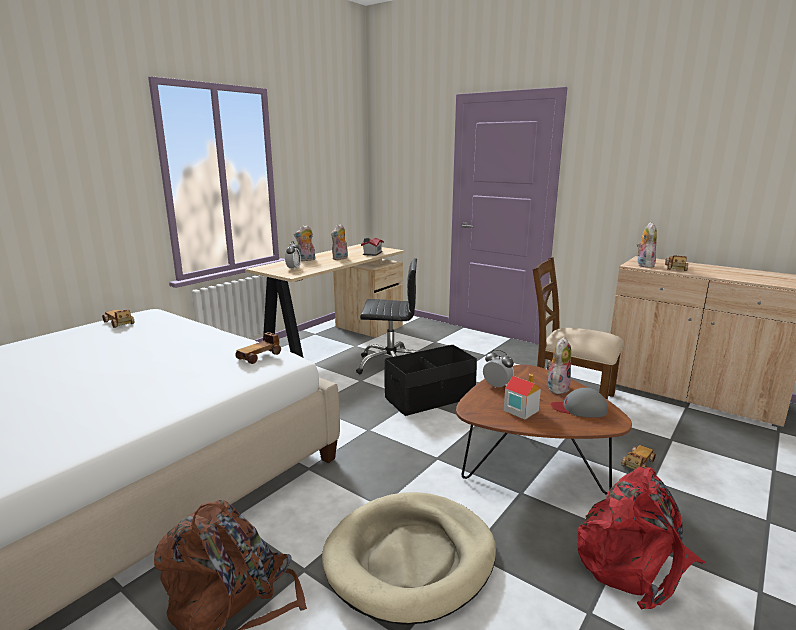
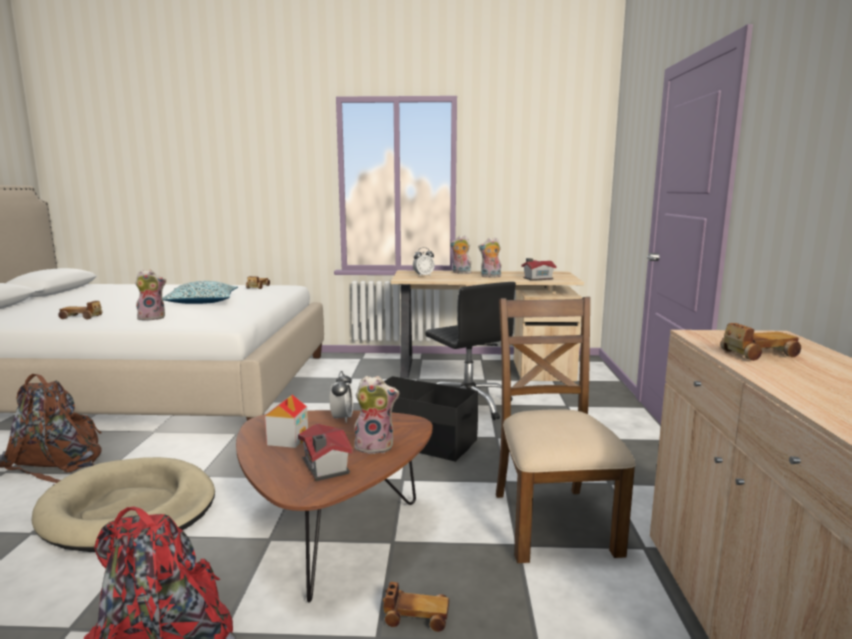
camera: 55 degrees right, 5 degrees down
toy car [235,332,281,364] -> toy car moved to [59,301,102,319]
grey cap [550,388,608,418] -> toy house [298,424,353,481]
plush toy [637,222,657,268] -> plush toy moved to [135,270,166,320]
none -> pillow [162,281,238,304]

